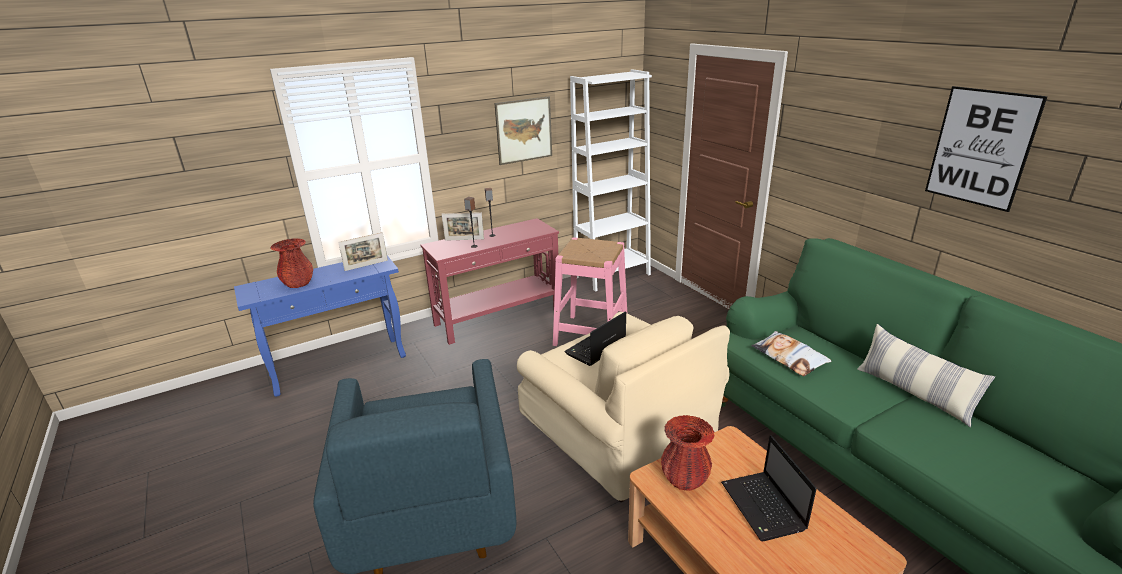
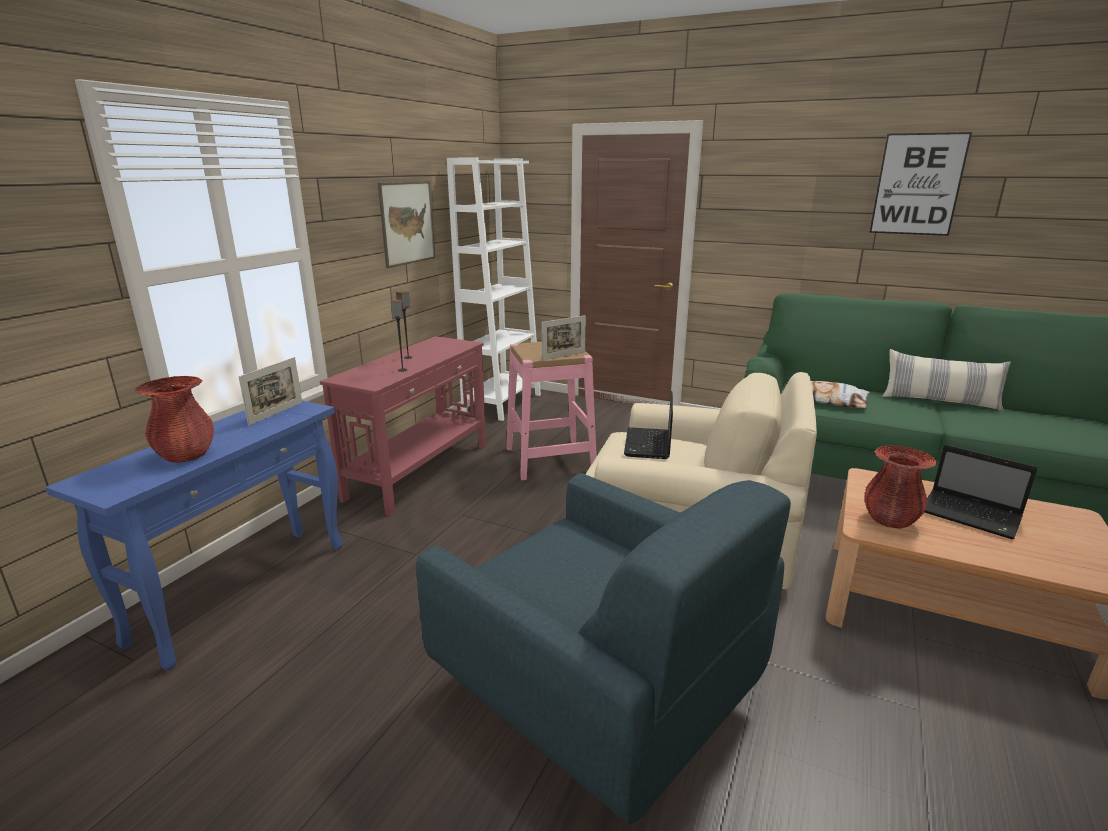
camera: 35 degrees left, 5 degrees down
picture frame [442,212,484,241] -> picture frame moved to [542,315,586,360]

